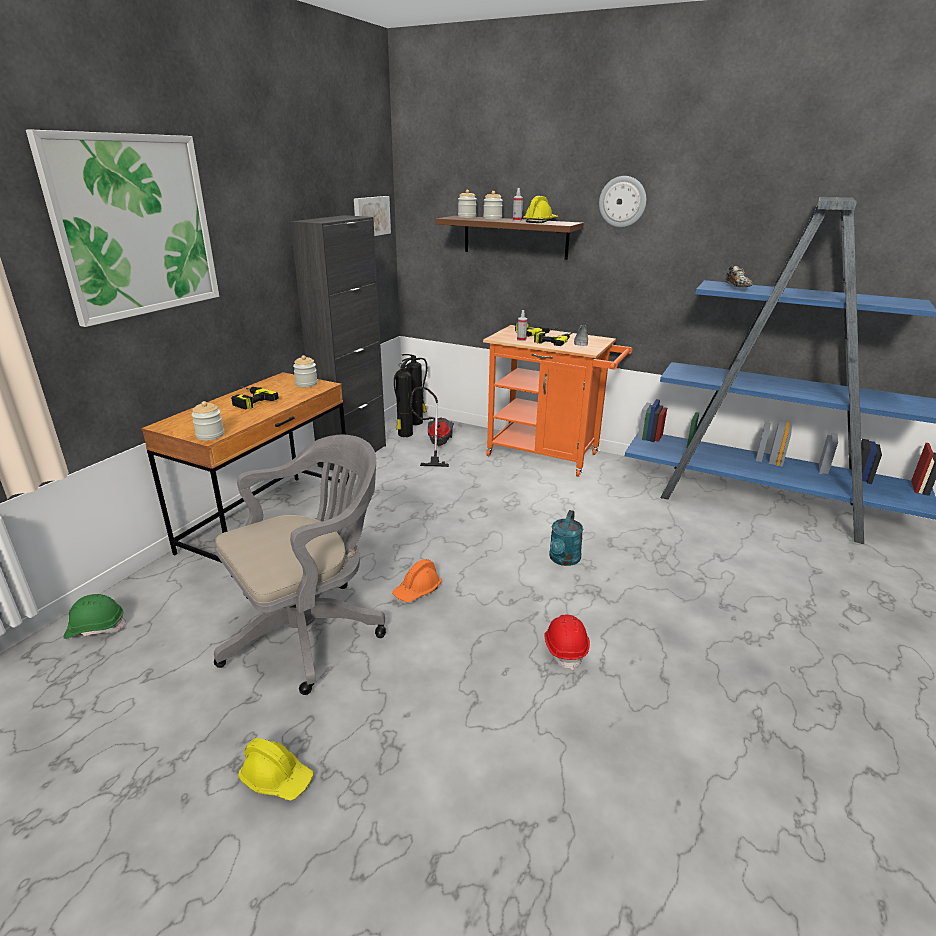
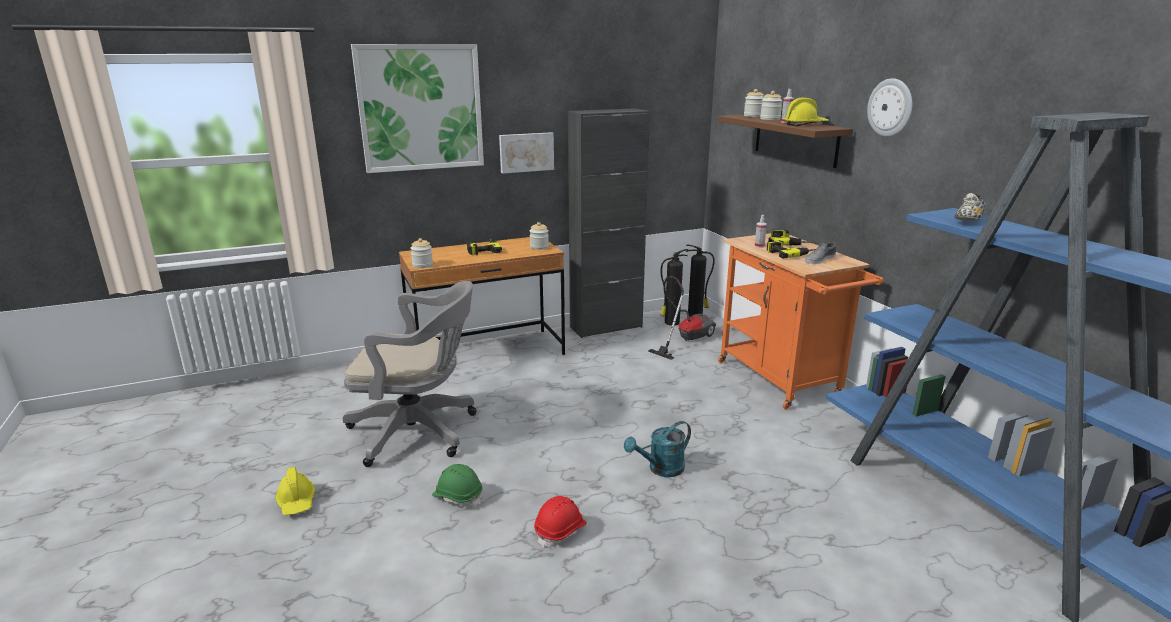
camera: 40 degrees right, 5 degrees down
green hard hat [63,594,127,639] -> green hard hat moved to [432,464,482,508]
picture [354,196,391,236] -> picture moved to [499,132,554,174]
orange hard hat [392,559,442,602] -> none

